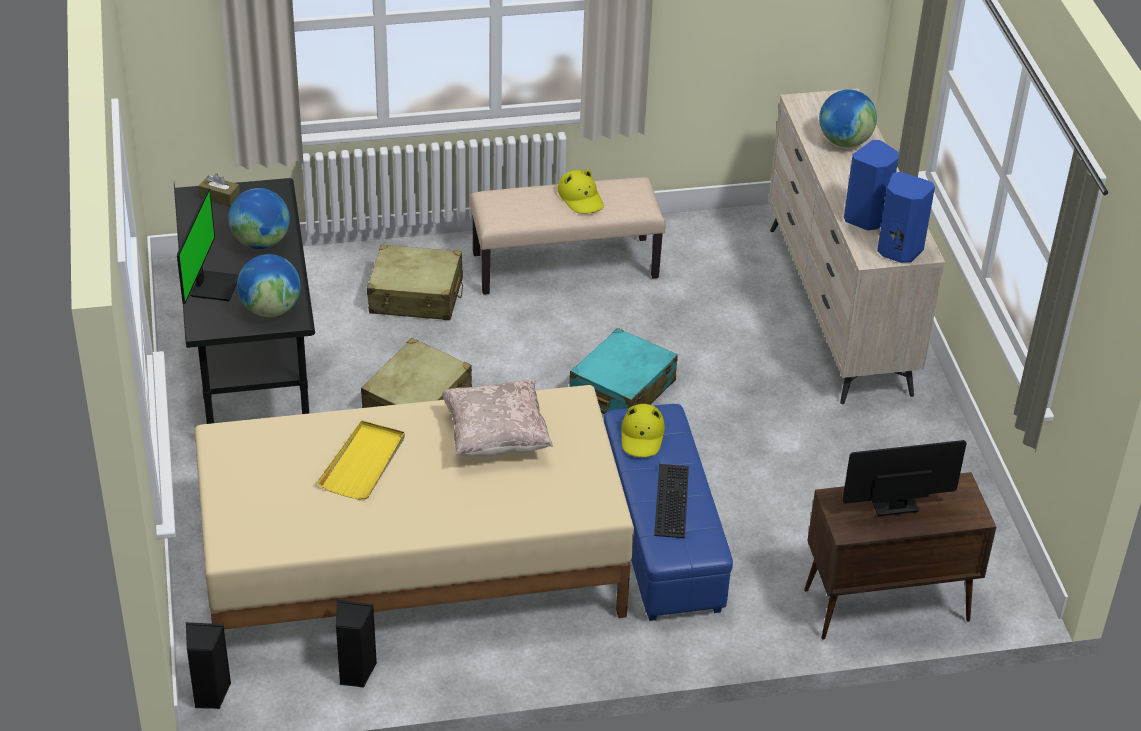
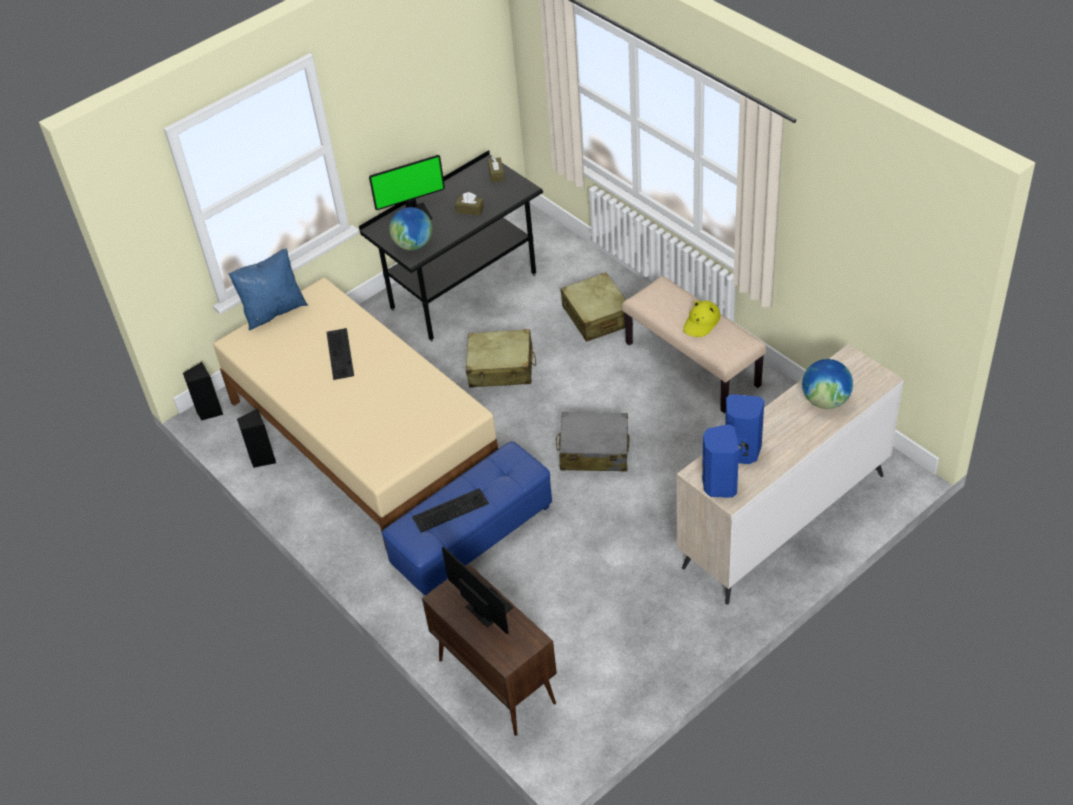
camera: 65 degrees right, 5 degrees up
globe [228,188,290,249] -> brown tissue box [455,192,484,216]
yellow tray [318,420,405,500] -> keyboard [326,328,354,380]
beige pillow [442,379,553,457] -> none
turquoise suitcase [569,328,678,414] -> grey suitcase [556,412,629,471]
yellow hat [622,404,665,457] -> none
none -> blue pillow [228,248,308,330]

